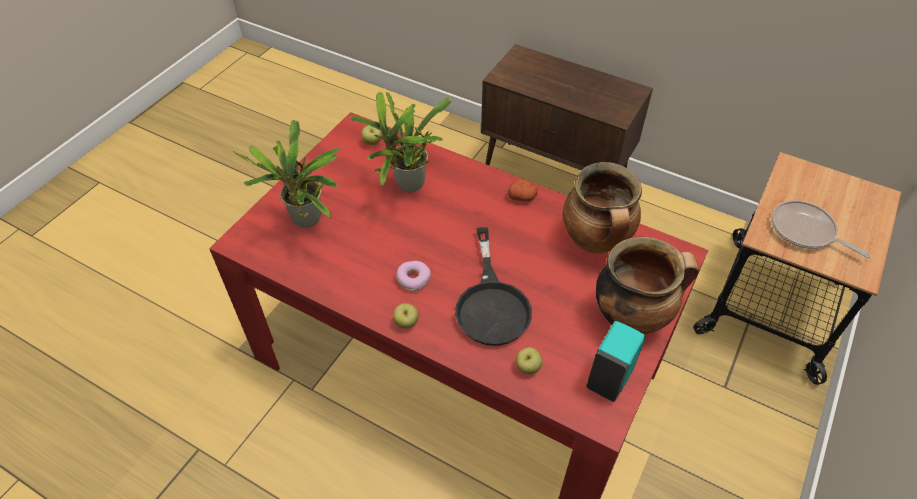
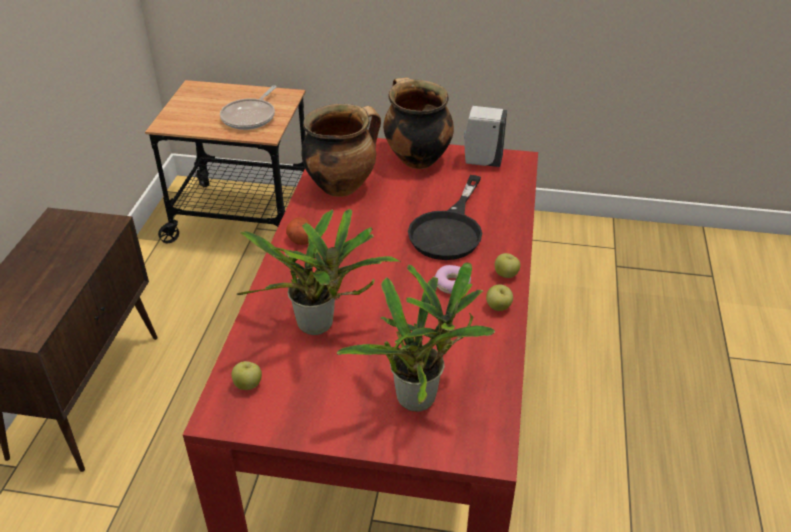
camera: 110 degrees left, 10 degrees down
black frying pan [455,227,532,346] -> black frying pan turned 135 degrees clockwise [408,175,482,260]
apple [516,347,543,374] -> apple moved to [486,284,513,311]
turquoise soap dispenser [587,321,646,402] -> white soap dispenser [464,106,507,167]

